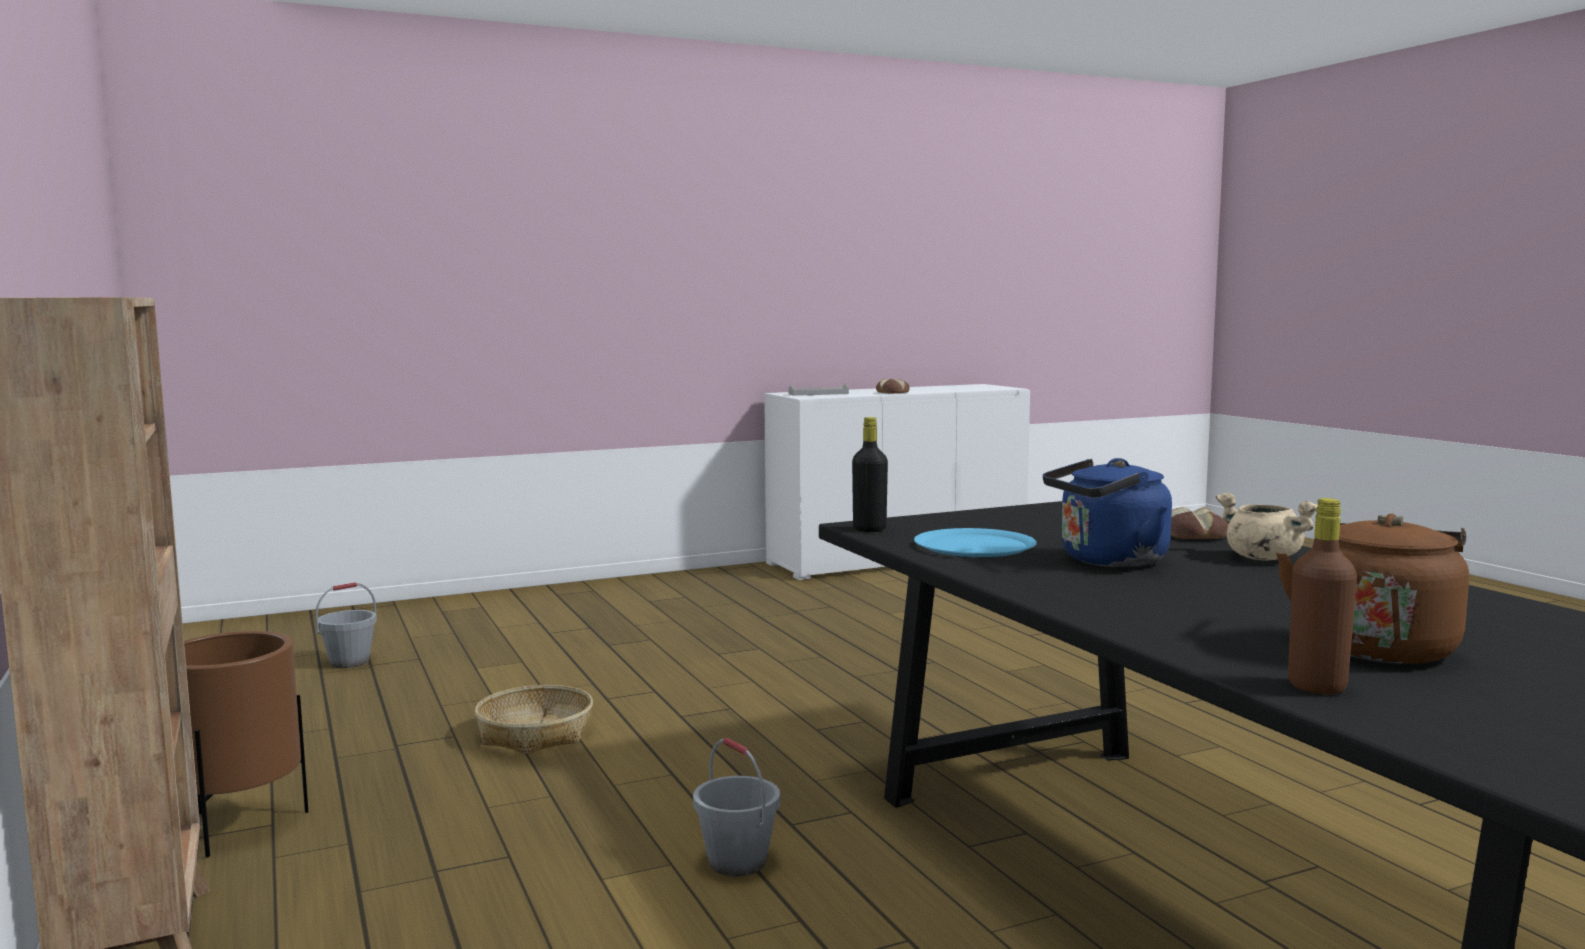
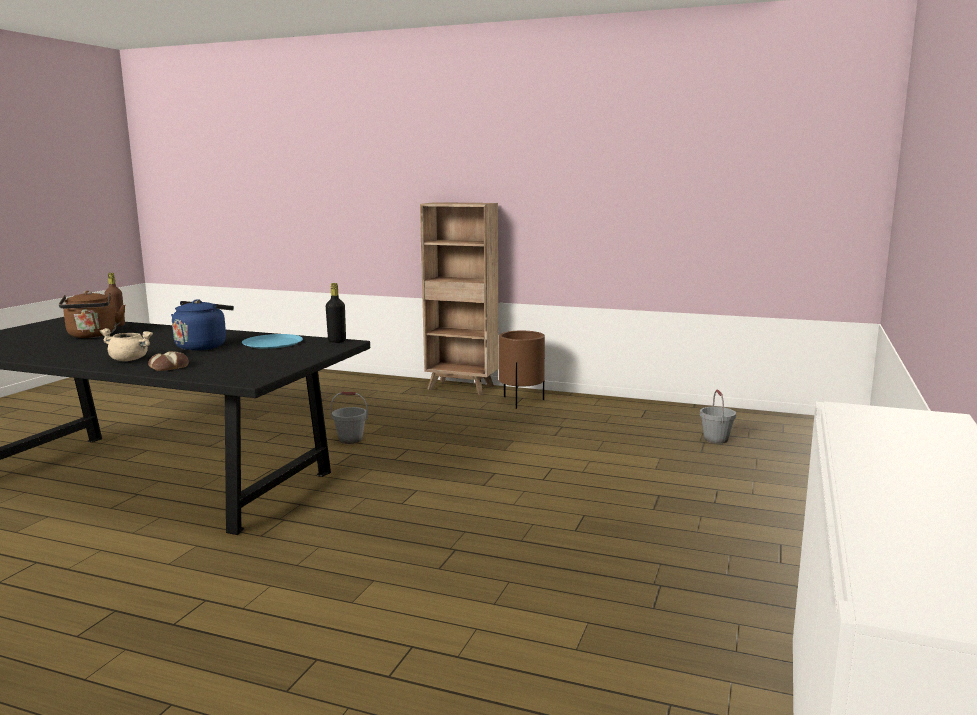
camera: 135 degrees right, 5 degrees up
basket [475,685,593,754] -> none
grey tray [788,383,849,396] -> none
bread [876,378,910,394] -> none

